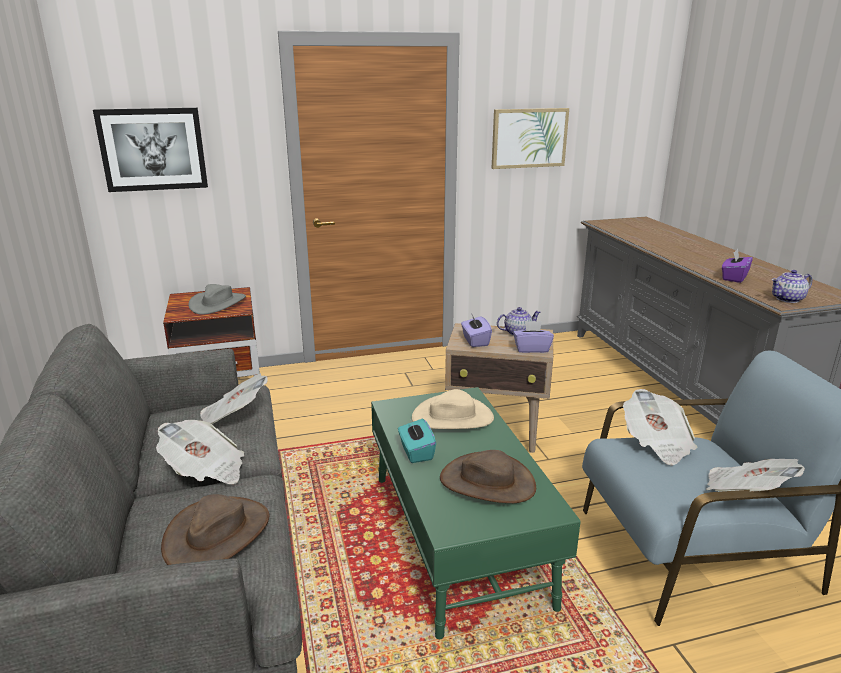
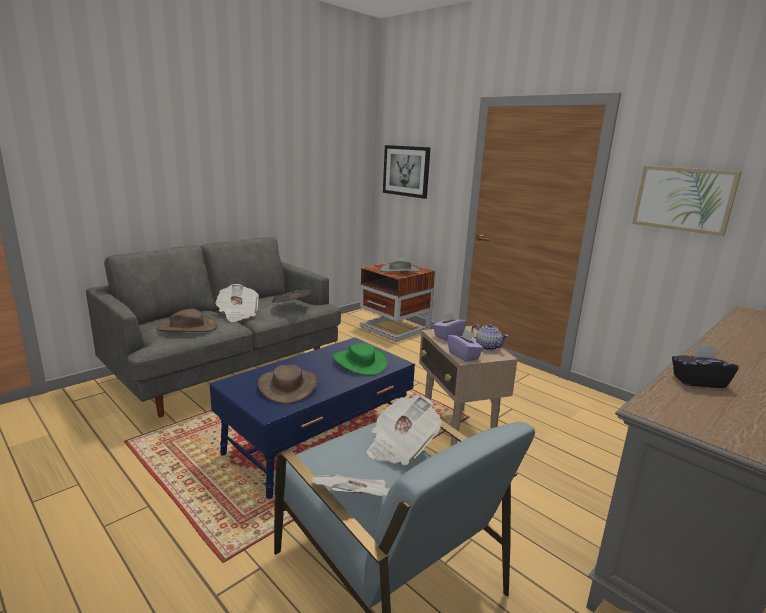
camera: 60 degrees right, 5 degrees down
green coffee table [371,387,581,639] -> blue coffee table [209,337,415,499]
turquoise tissue box [398,419,436,463] -> none
beige hat [412,389,494,429] -> green hat [333,343,388,376]
purple tissue box [722,249,753,283] -> black tissue box [672,344,739,388]
teapot [771,270,812,303] -> none

